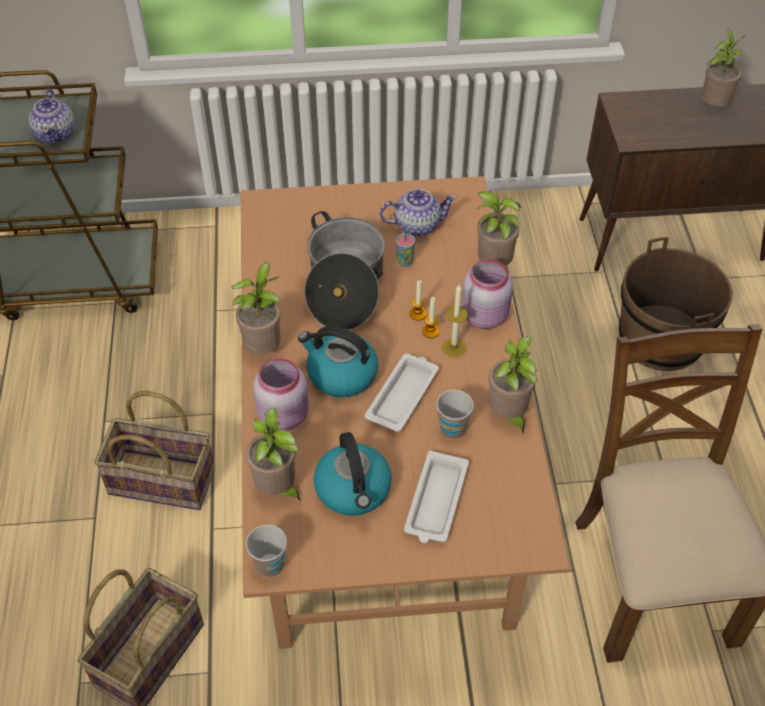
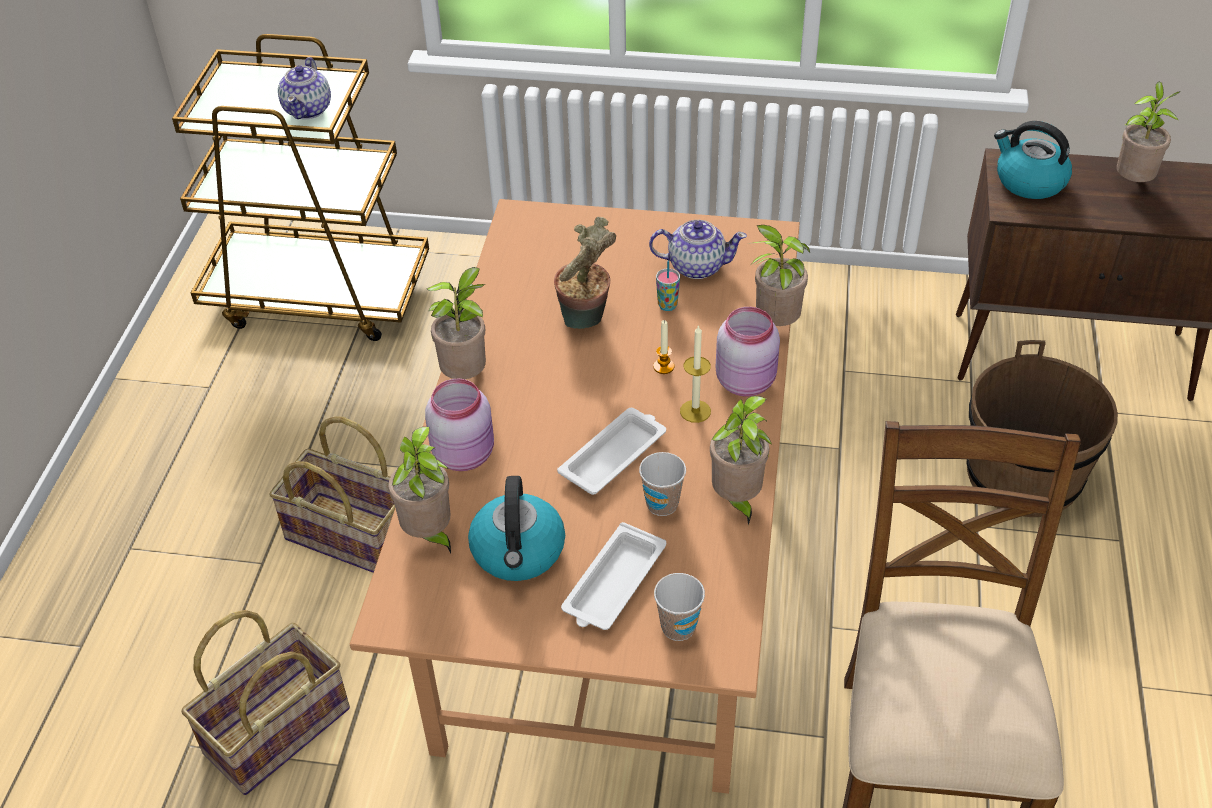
camera: 15 degrees right, 5 degrees down
cup [246,525,287,577] -> cup moved to [654,573,705,641]
kettle [298,326,378,397] -> kettle moved to [994,121,1072,199]
cooking pot [304,211,385,330] -> potted plant [554,217,616,329]
candle [423,297,440,338] -> none

